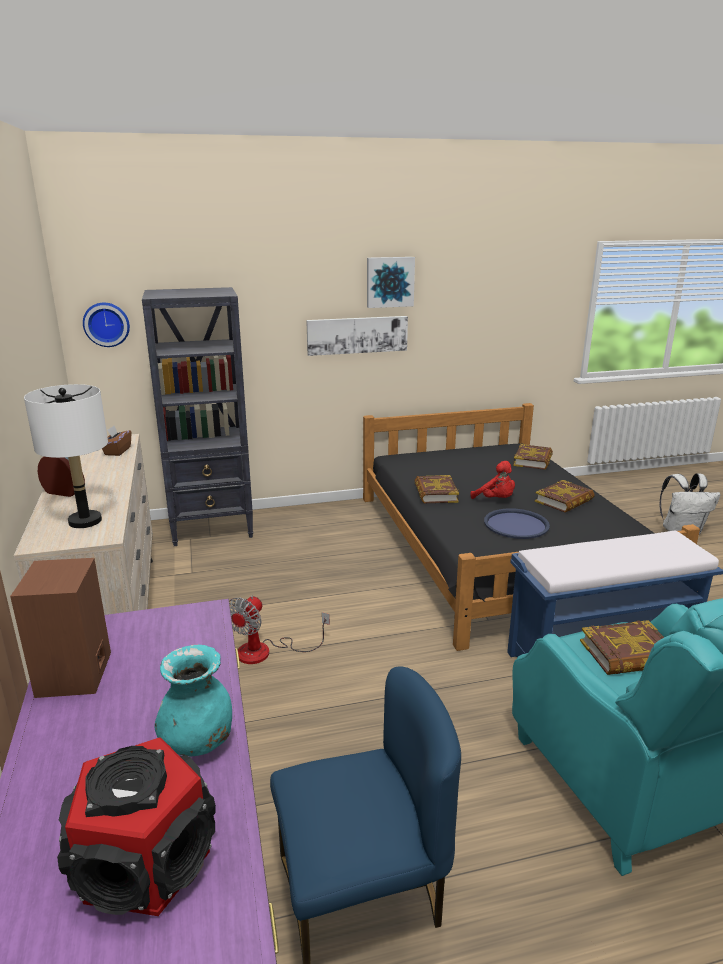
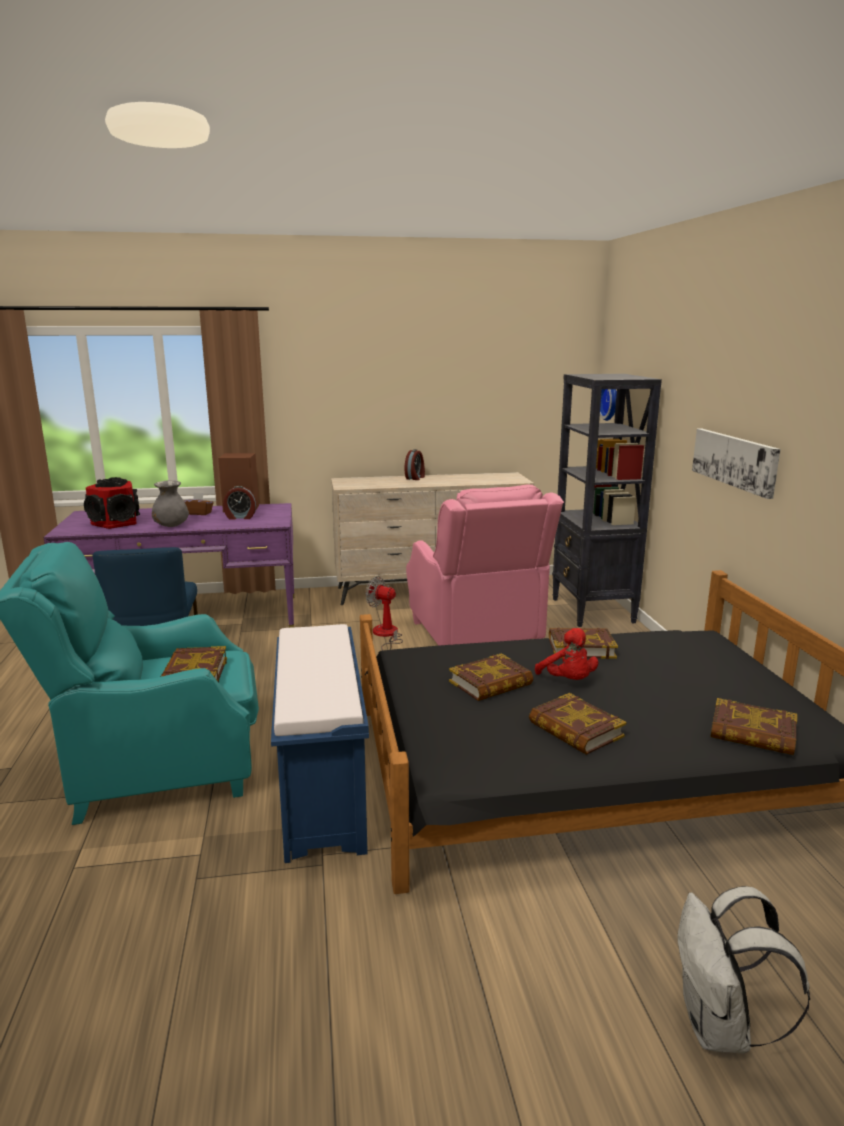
camera: 95 degrees right, 5 degrees down
white table lamp [24,384,108,528] -> none
brown tissue box [102,426,131,456] -> brown tissue box moved to [184,493,213,515]
turquoise vase [154,645,232,756] -> grey vase [152,480,189,527]
picture [367,257,415,308] -> none
red plush toy [470,461,515,499] -> red plush toy turned 75 degrees counterclockwise [535,628,598,680]
blue tray [484,508,550,539] -> book [449,653,533,701]
none -> alarm clock [223,486,257,520]
none -> pink armchair [406,484,564,646]

